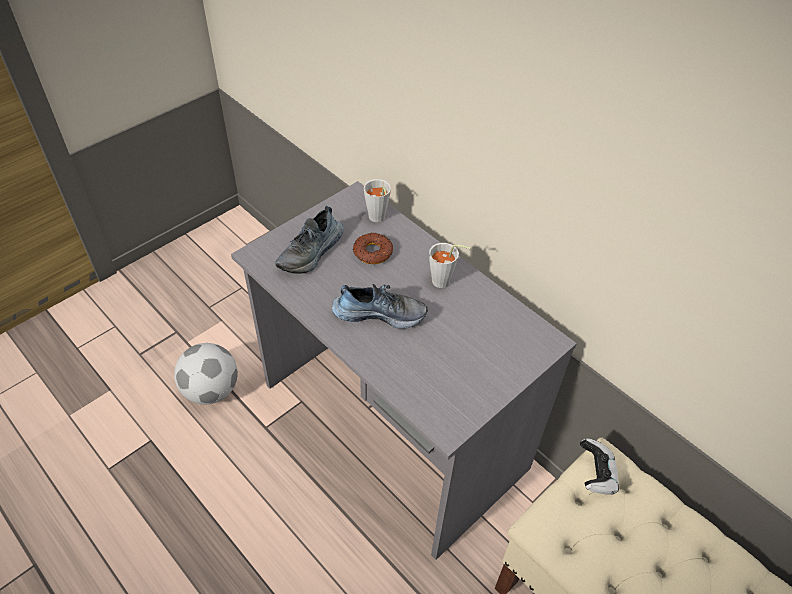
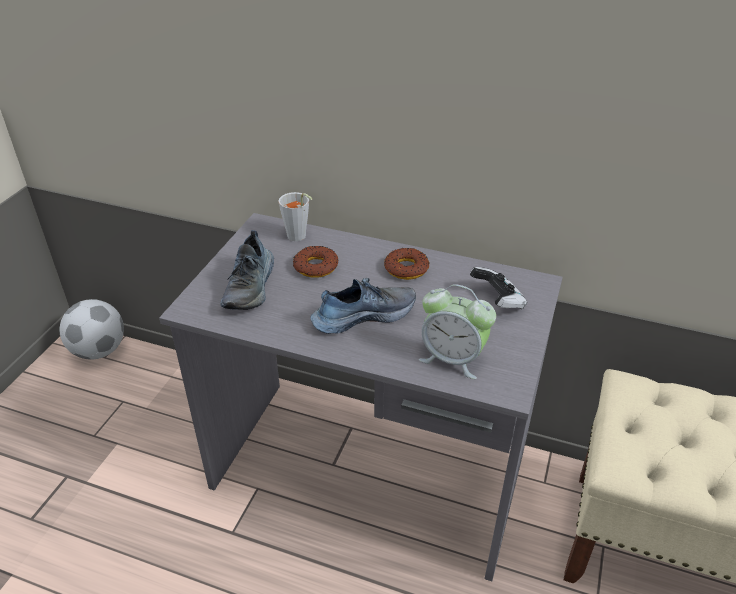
camera: 25 degrees left, 10 degrees down
football [174,343,238,404] -> football moved to [59,299,124,360]
grey cup [429,243,470,288] -> donut [384,248,429,280]
game controller [580,438,619,495] -> game controller moved to [470,267,527,309]
none -> alarm clock [419,284,496,379]

